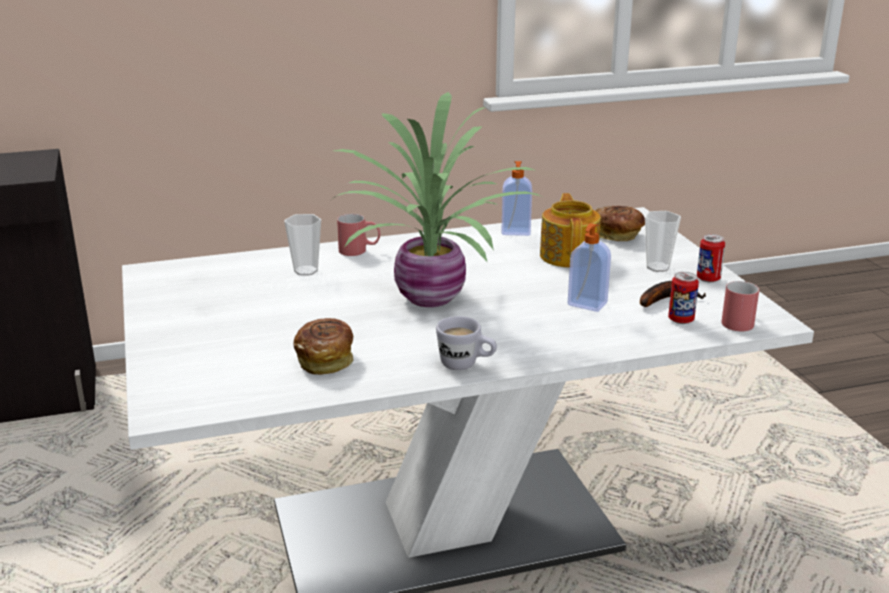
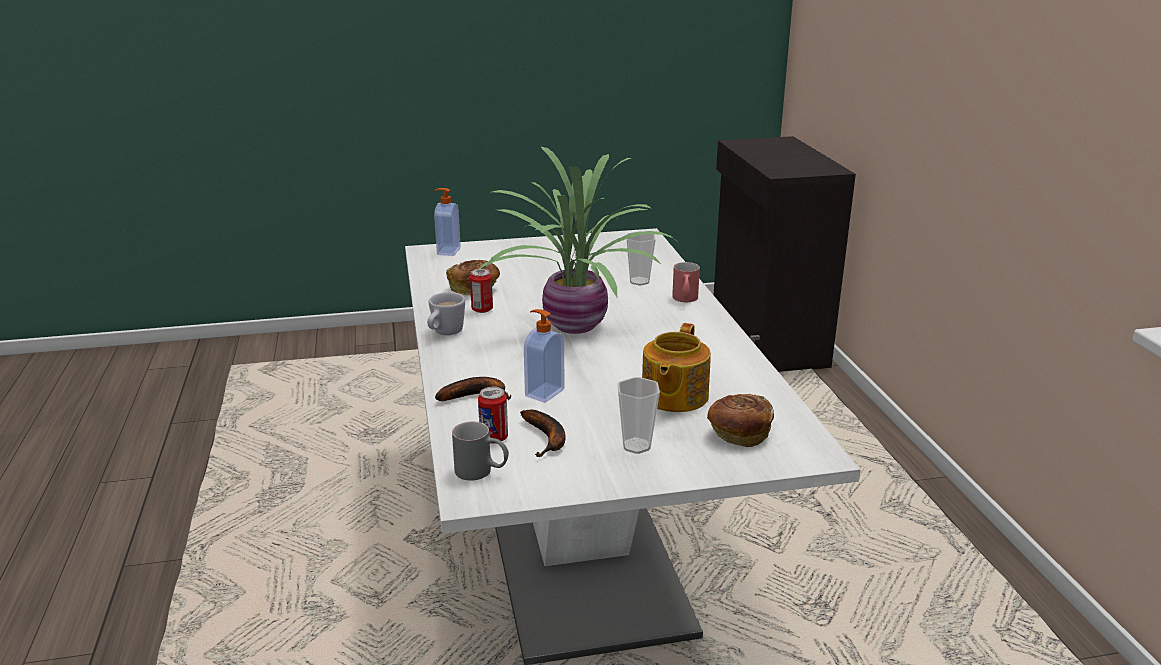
camera: 95 degrees right, 0 degrees up
soap dispenser [501,161,532,236] -> soap dispenser moved to [434,188,461,256]
teapot [540,193,601,268] -> teapot turned 105 degrees clockwise [642,323,711,412]
can [697,234,725,282] -> can moved to [470,269,493,313]
red mug [721,281,759,331] -> grey mug [452,421,509,481]
none -> banana [435,377,511,401]

